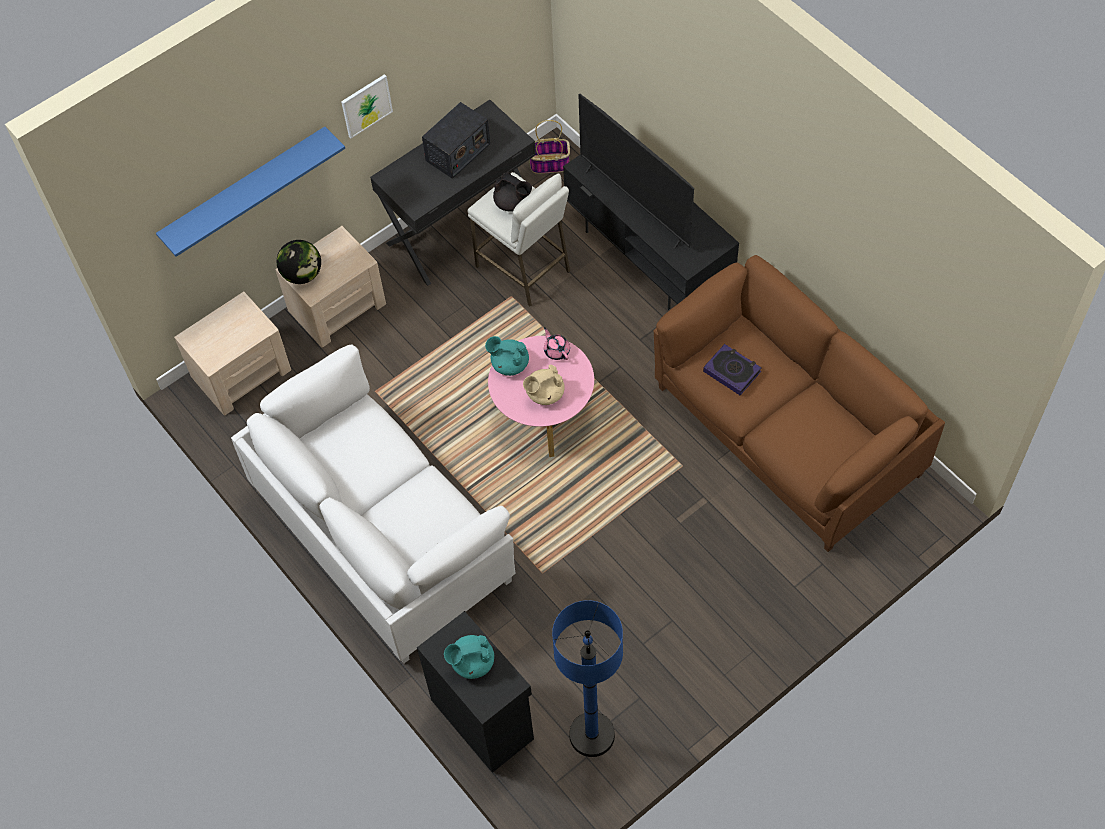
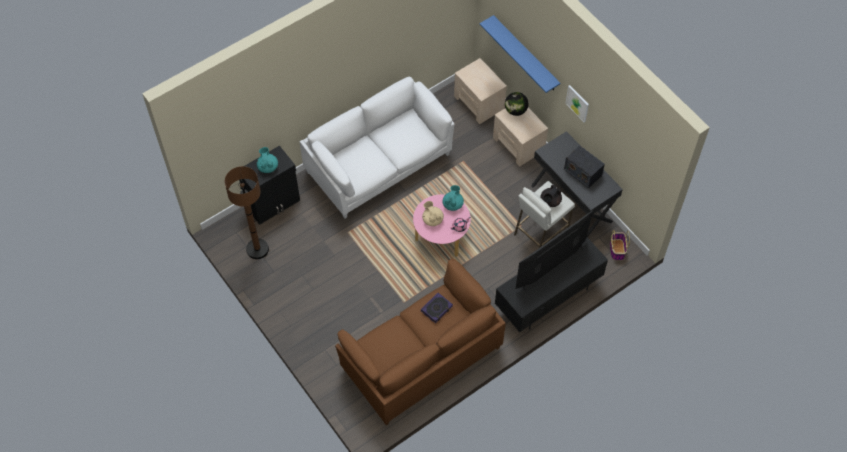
camera: 90 degrees right, 0 degrees up
blue floor lamp [552,600,623,757] -> brown floor lamp [225,166,269,259]

